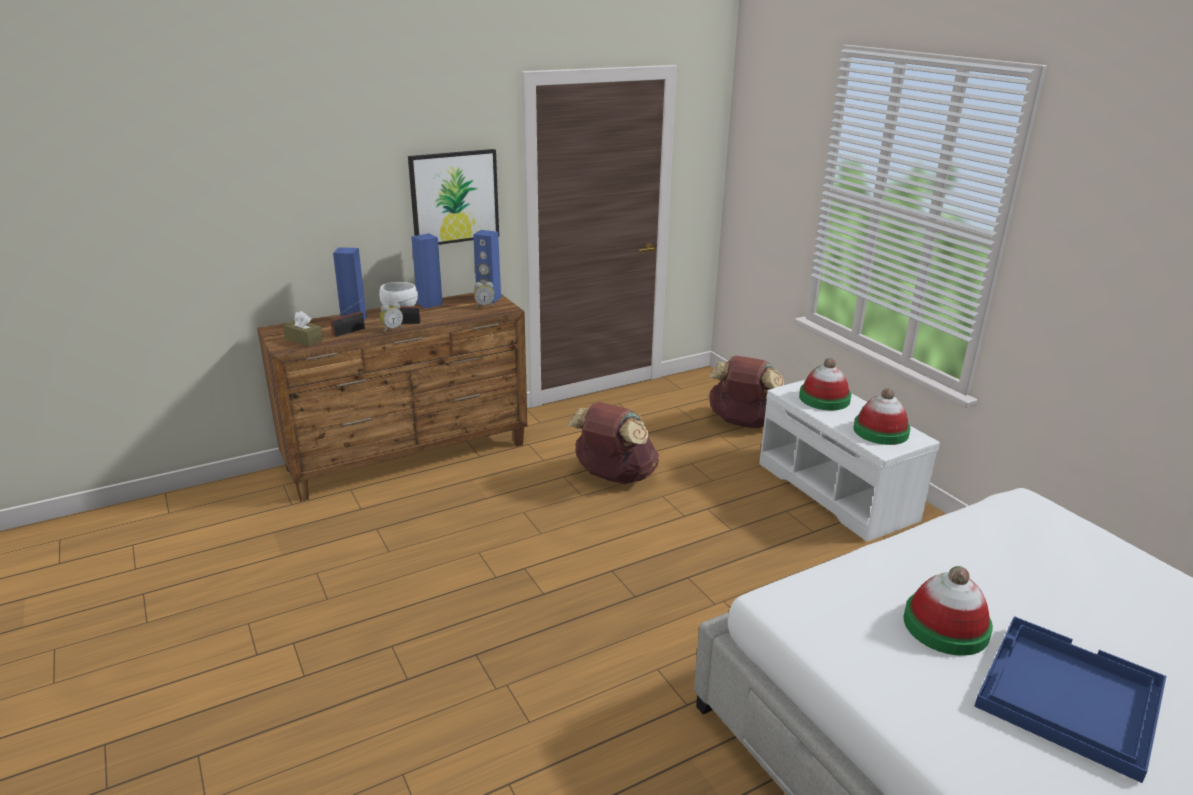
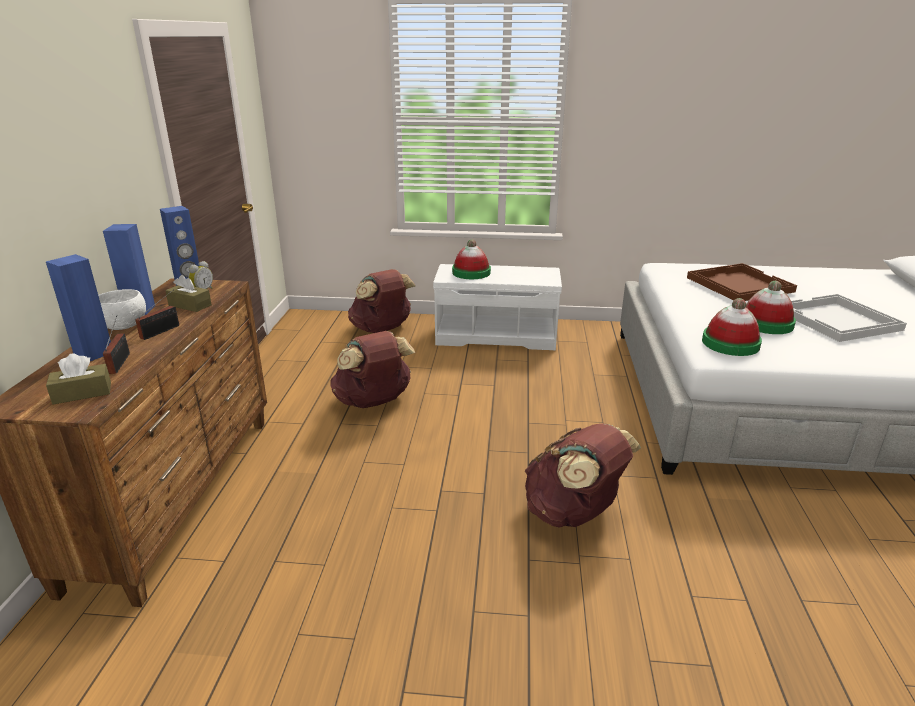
camera: 55 degrees left, 0 degrees up
alarm clock [380,302,403,332] -> none
picture [408,149,499,245] -> none
hat [853,388,911,445] -> hat moved to [702,298,762,356]
blue tray [974,616,1166,783] -> white tray [791,294,907,342]
none -> brown tissue box [165,275,212,312]
none -> brown backpack [525,423,641,528]
none -> brown tray [687,263,797,301]

